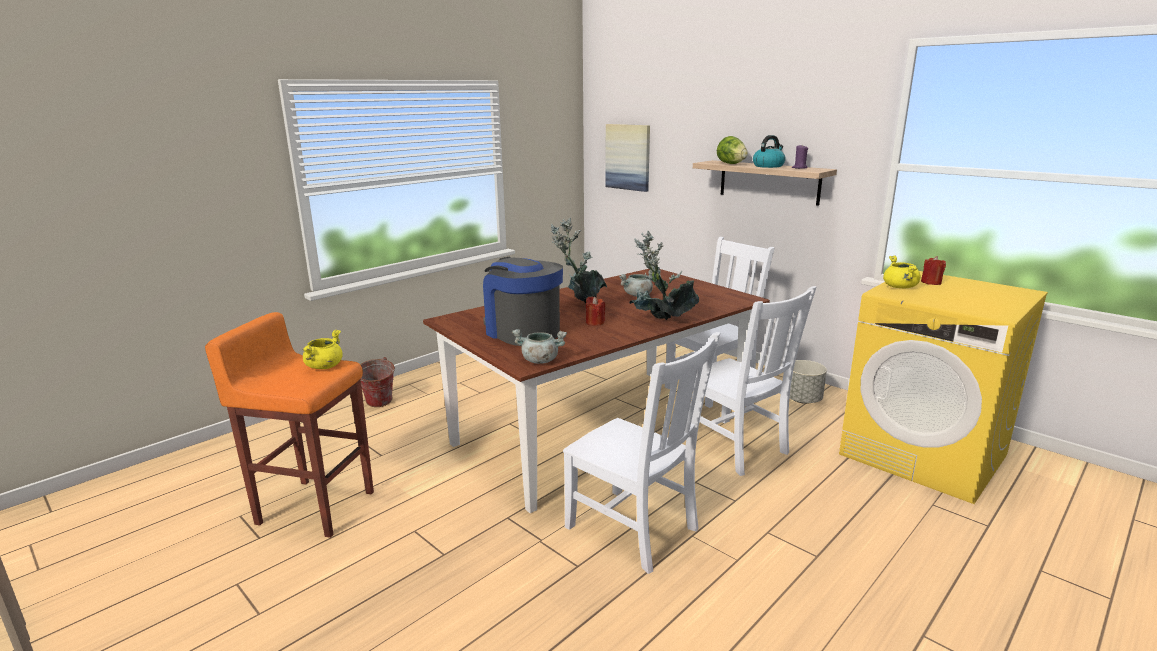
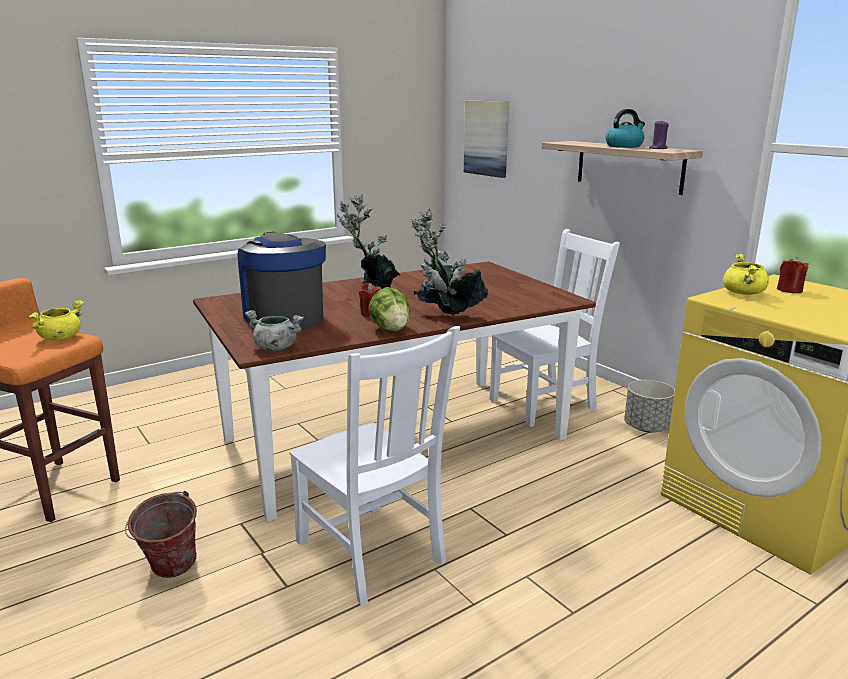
camera: 10 degrees right, 0 degrees up
bucket [360,357,395,407] -> bucket moved to [125,491,197,578]
white chair [685,286,816,476] -> none
lettuce [717,136,748,164] -> lettuce moved to [368,287,410,332]

